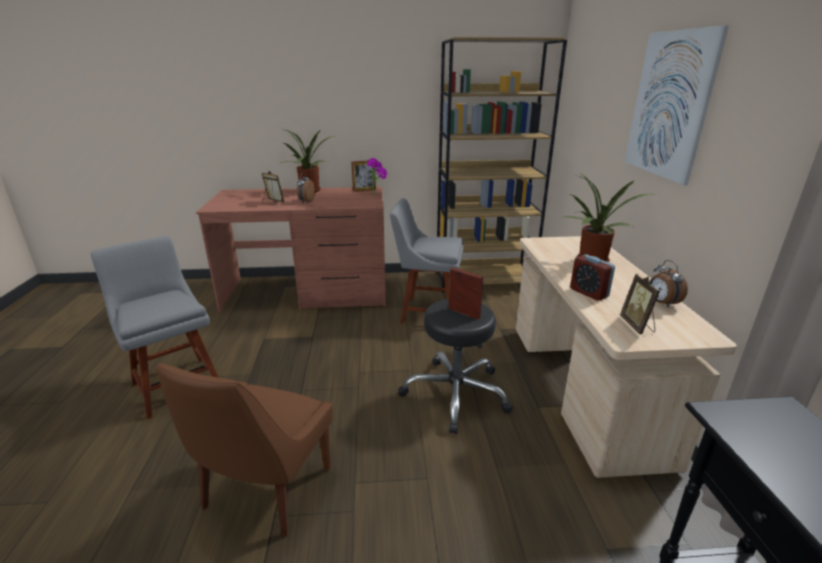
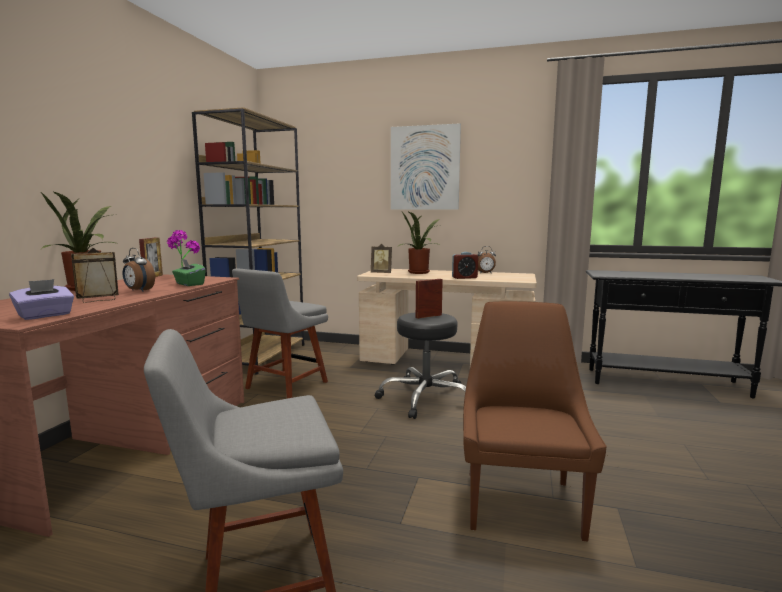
camera: 70 degrees left, 15 degrees down
brown chair [156,364,333,537] -> brown chair turned 120 degrees counterclockwise [463,301,607,541]
picture frame [620,274,660,334] -> picture frame moved to [371,244,392,273]
none -> purple tissue box [9,279,74,320]
none -> green tissue box [172,259,206,286]

